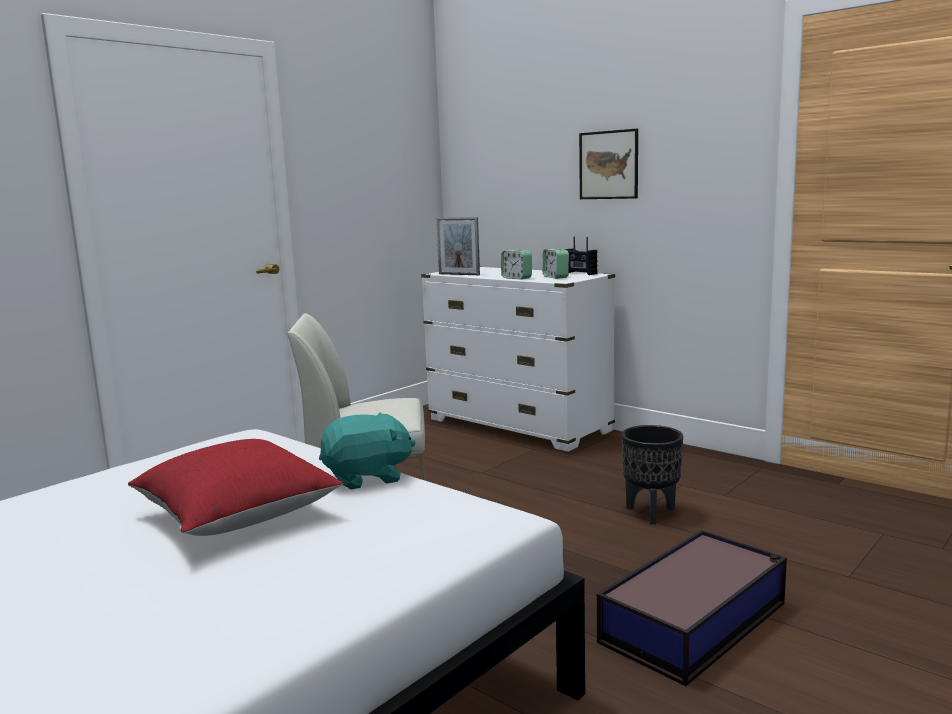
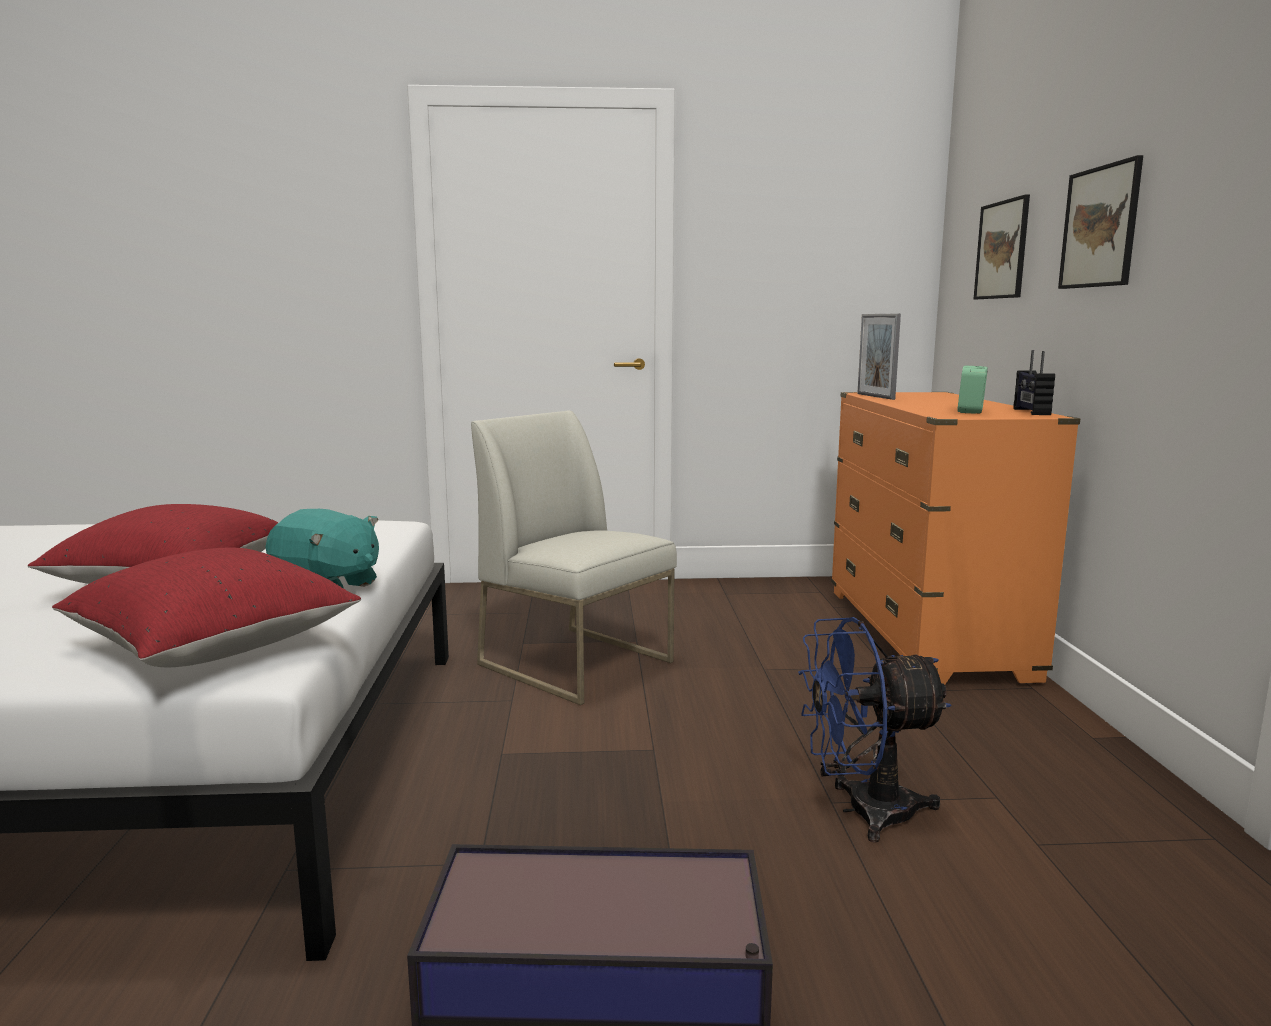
camera: 45 degrees right, 0 degrees up
white dresser [421,267,615,452] -> orange dresser [831,392,1080,685]
alarm clock [501,250,532,280] -> none
black planter [622,425,683,525] -> blue fan [798,617,952,843]
none -> red pillow [52,548,361,667]
none -> picture [974,194,1030,299]

